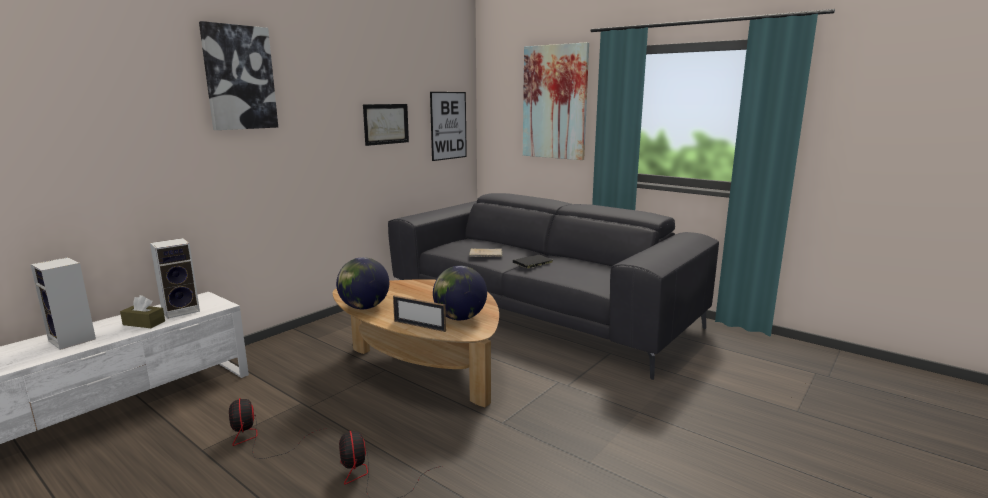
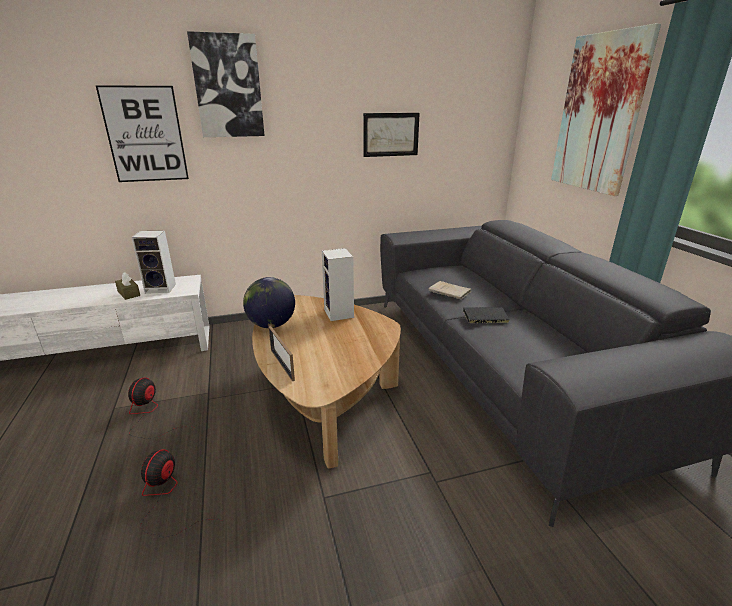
camera: 35 degrees right, 10 degrees up
speaker [30,257,96,350] -> speaker moved to [322,248,354,321]
picture [430,92,467,161] -> picture moved to [95,85,189,182]
globe [433,266,487,320] -> none

